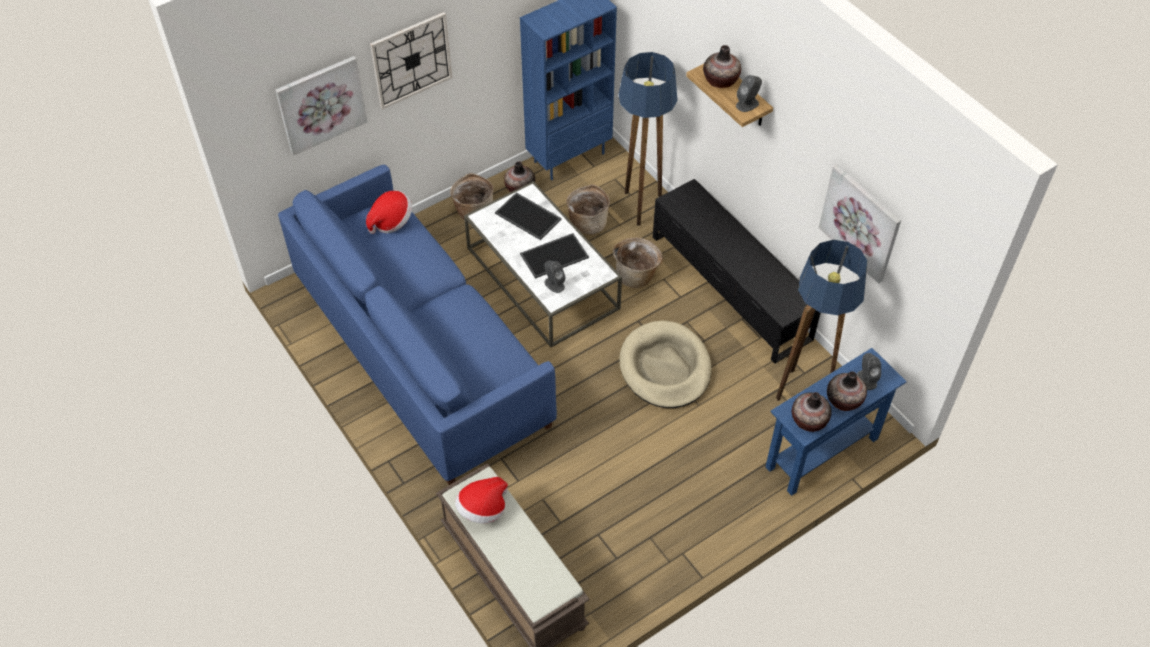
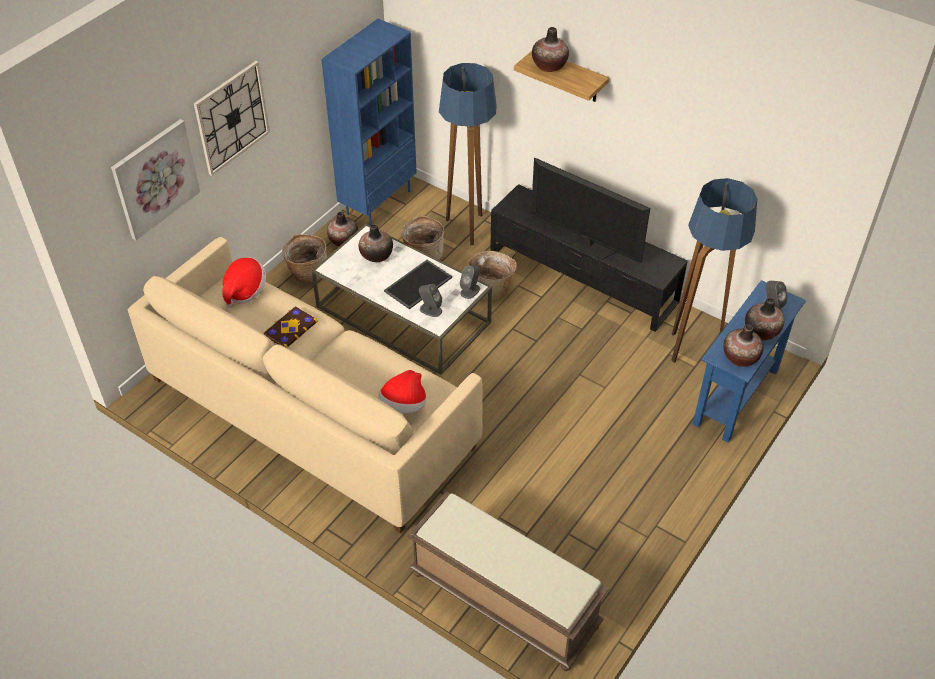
camera: 20 degrees left, 5 degrees down
blue sofa [278,165,557,485] -> beige sofa [128,237,483,533]
hat [455,477,508,524] -> hat moved to [378,370,426,413]
tray [495,192,562,240] -> vase [359,224,393,262]
beige dog bed [619,321,711,408] -> none
grey speaker [736,75,762,112] -> grey speaker moved to [460,265,480,299]
picture [819,164,901,284] -> none
none -> book [264,306,318,348]
none -> television [531,158,650,263]

